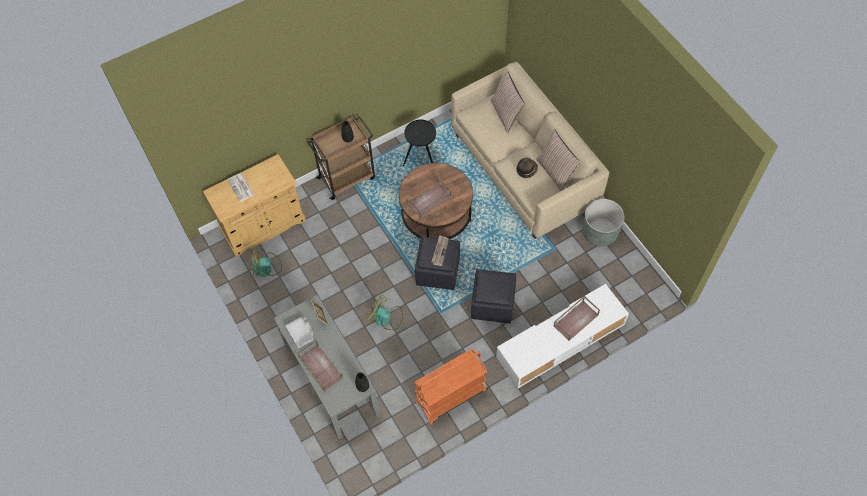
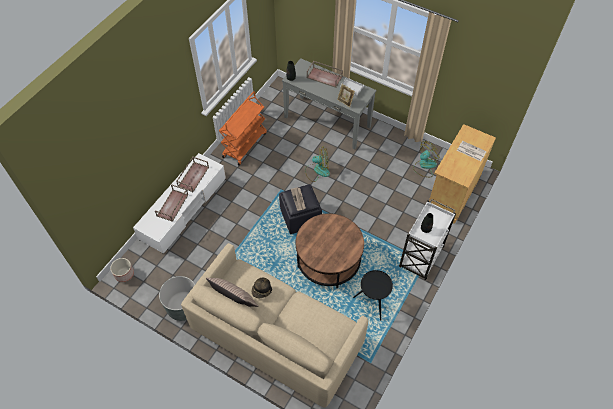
camera: 150 degrees right, 5 degrees down
brown cart [307,116,375,200] -> white cart [399,199,456,280]
brown tray [407,177,452,218] -> brown tray moved to [176,157,209,192]
black ottoman [471,269,516,323] -> none
pillow [491,70,525,133] -> none
none -> planter [110,258,134,282]

